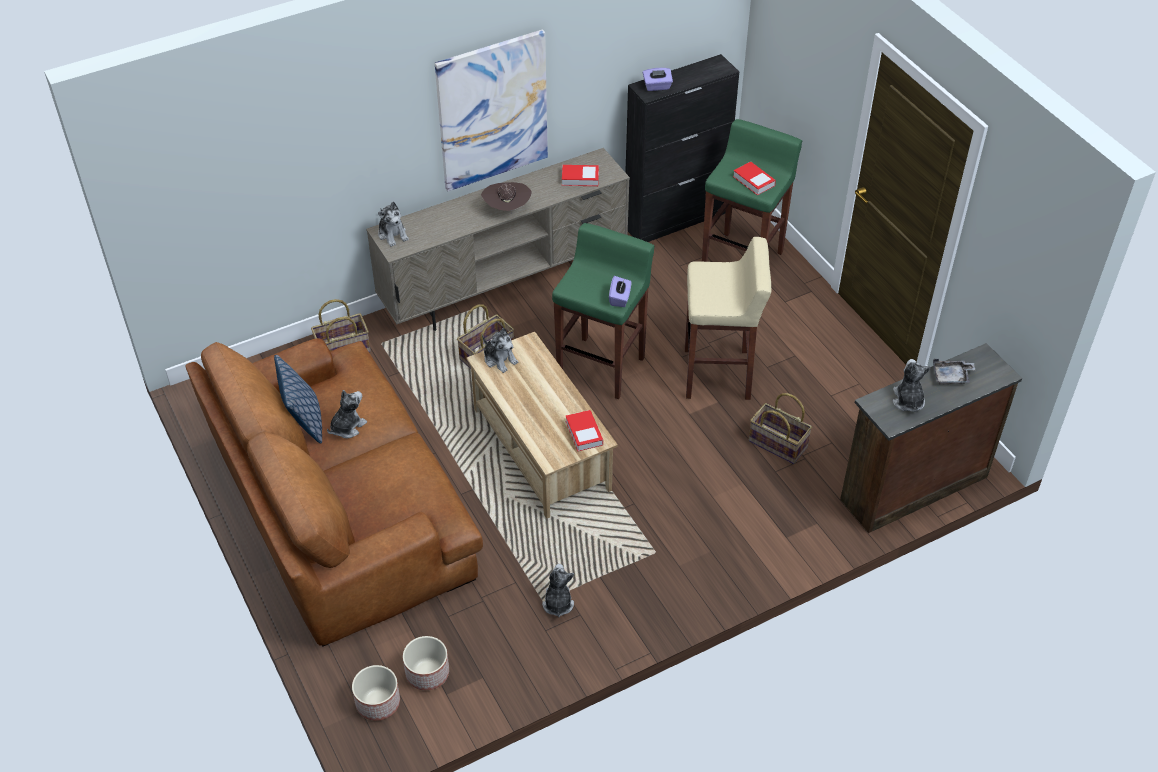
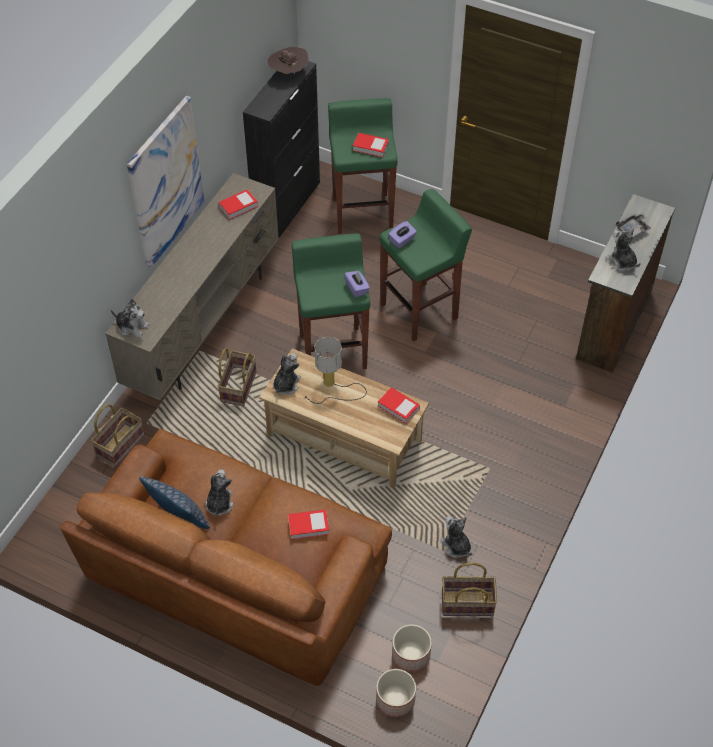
camera: 35 degrees left, 5 degrees up
brown hat [481,182,532,214] -> brown hat moved to [268,47,308,75]
plush toy [482,328,518,373] -> plush toy turned 75 degrees counterclockwise [273,353,301,395]
purple tissue box [643,68,673,91] -> purple tissue box moved to [388,221,417,248]
beige stool [685,237,771,400] -> green stool [380,189,472,342]
basket [749,393,812,464] -> basket moved to [442,563,497,616]
none -> book [288,509,329,540]
none -> table lamp [305,337,367,404]

